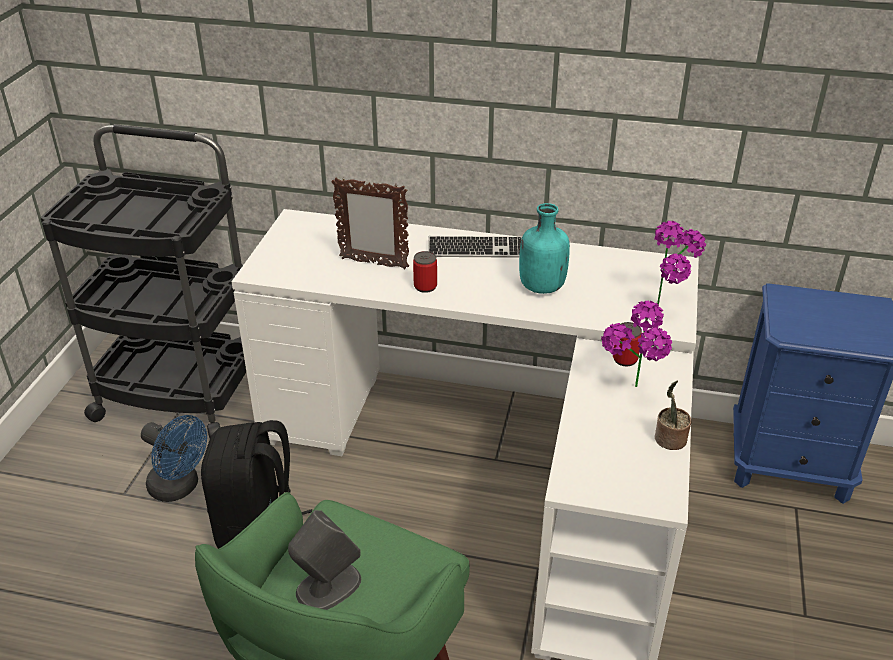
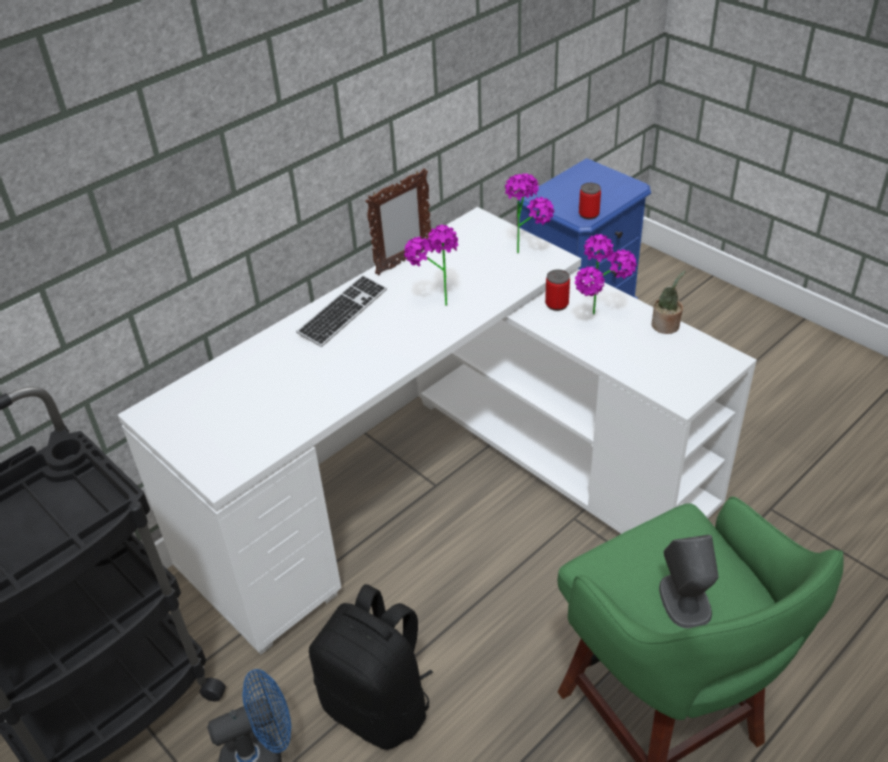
camera: 55 degrees left, 5 degrees up
picture frame [331,178,409,269] -> picture frame moved to [365,168,431,275]
can [413,251,437,293] -> can moved to [579,183,601,219]
turquoise bottle [519,203,570,294] -> potted plant [404,225,458,306]

